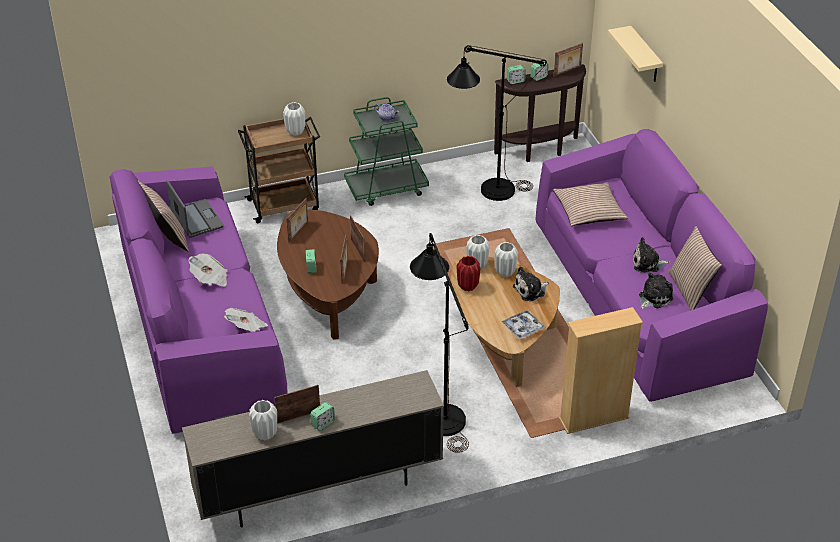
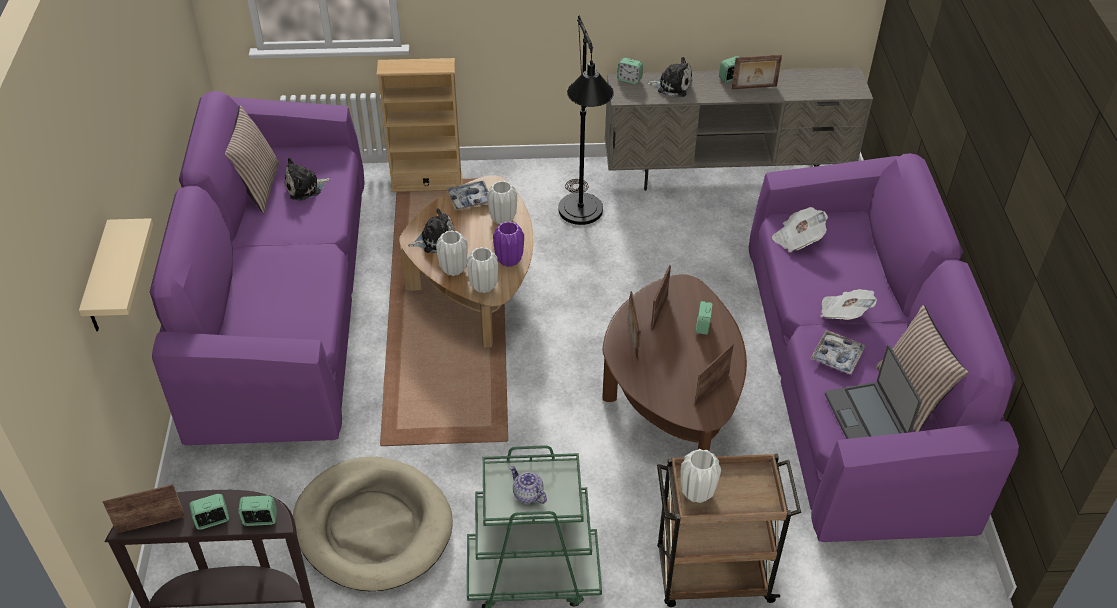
camera: 165 degrees left, 5 degrees up
white vase [249,400,277,440] -> white vase moved to [487,181,517,224]
black floor lamp [447,45,547,201] -> beige dog bed [293,457,453,591]
red vase [457,256,480,291] -> purple vase [493,221,524,267]
pillow [553,182,628,226] -> none
plush toy [633,237,670,273] -> plush toy moved to [646,57,692,97]
none -> alarm clock [617,58,643,84]
none -> tray [810,330,865,375]

